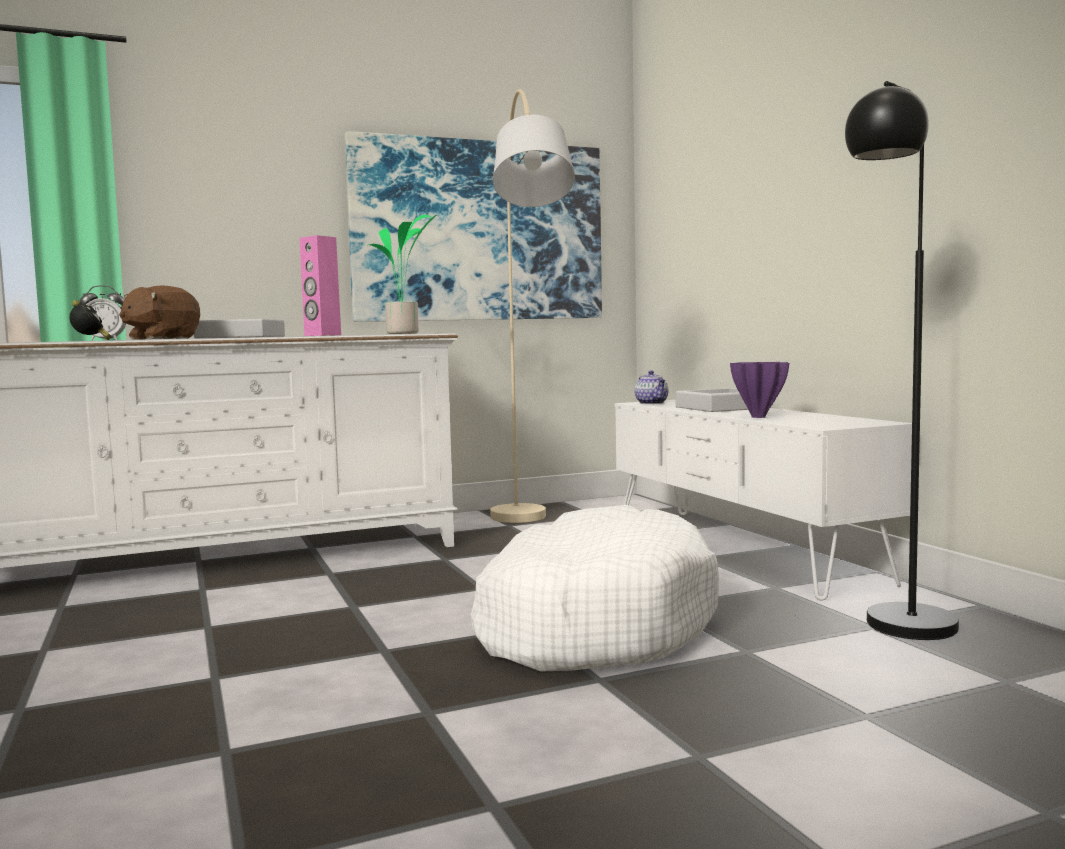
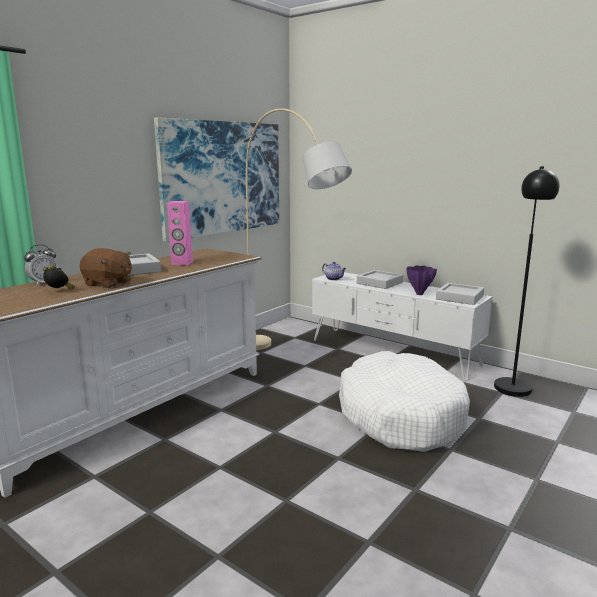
camera: 30 degrees left, 10 degrees up
brown plush toy [119,285,200,340] -> brown plush toy turned 75 degrees counterclockwise [79,248,132,288]
potted plant [368,215,437,334] -> none
none -> grey tray [436,283,484,305]

